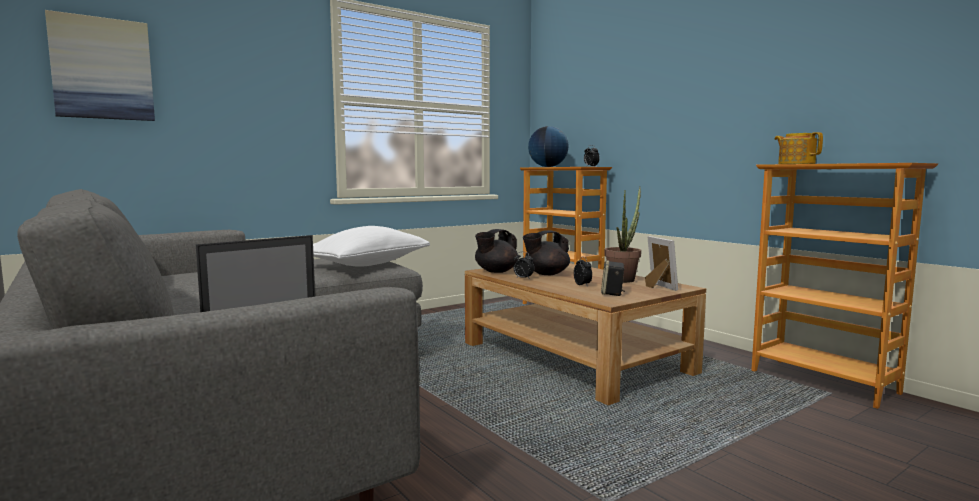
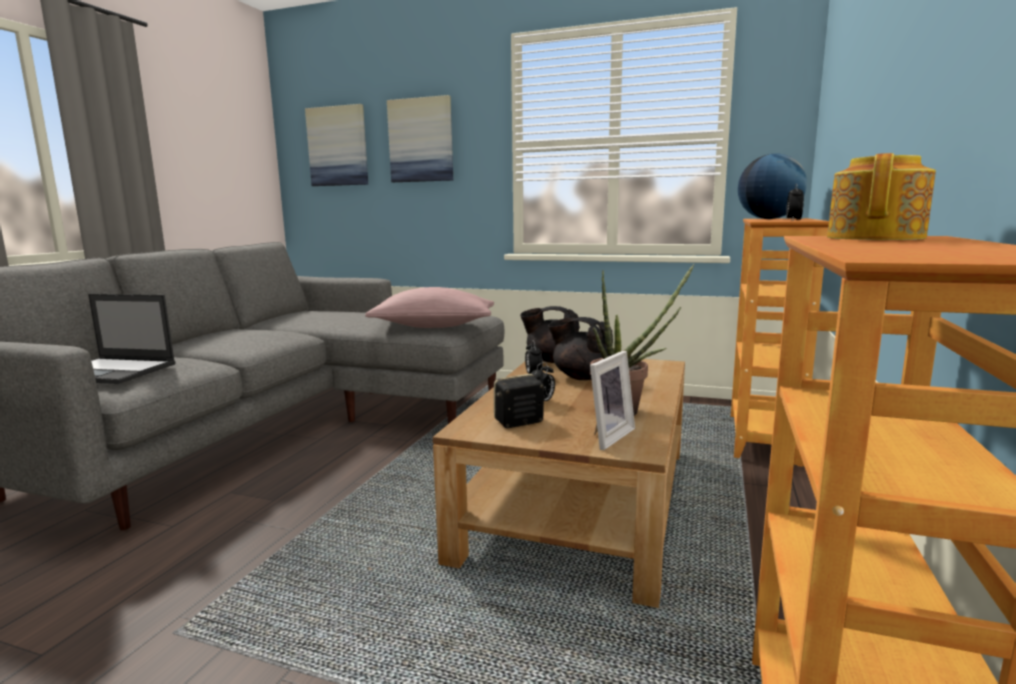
camera: 55 degrees right, 5 degrees up
white pillow [313,226,430,267] -> pink pillow [365,287,494,328]
none -> picture [387,95,453,182]

